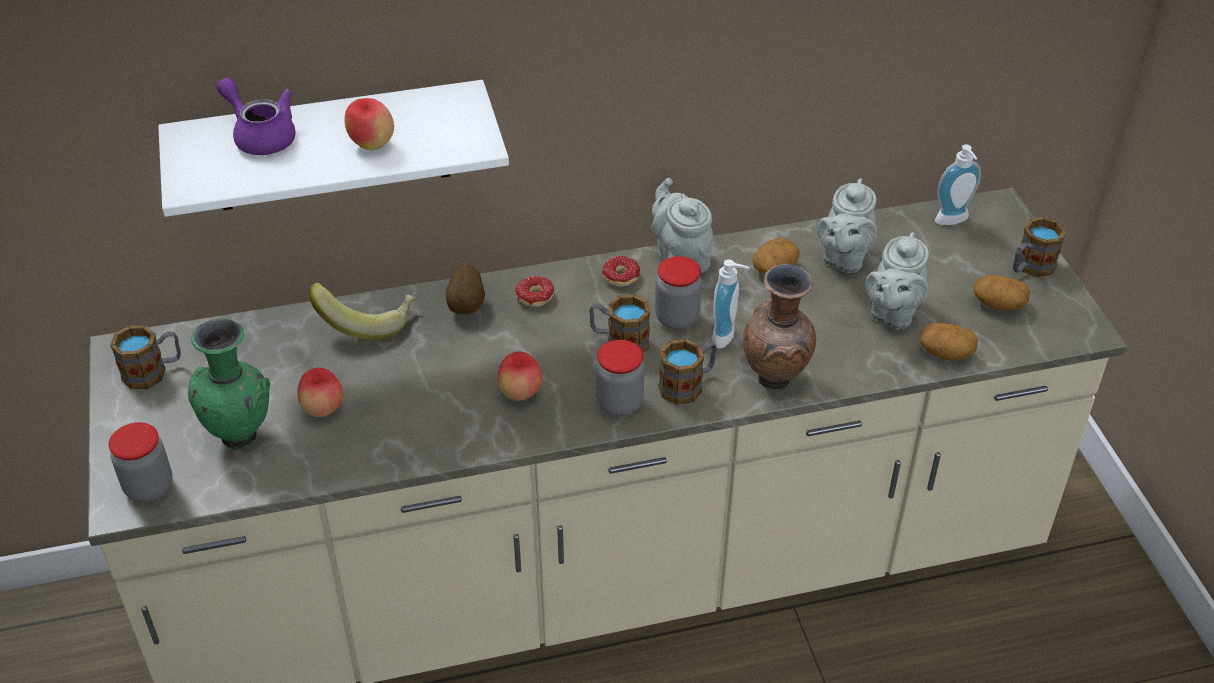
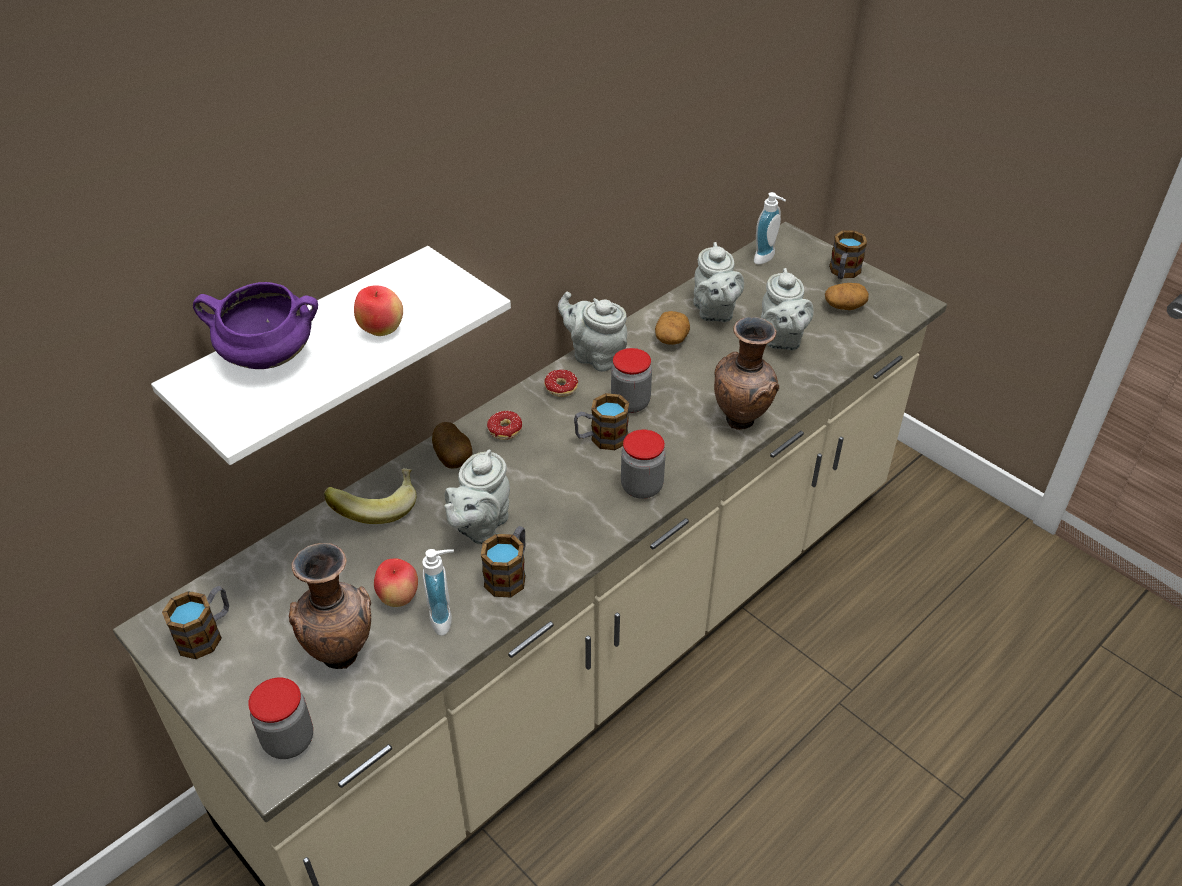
camera: 30 degrees left, 0 degrees up
green vase [188,318,270,450] -> brown vase [289,543,371,669]
purple teapot [217,78,295,155] -> purple cooking pot [193,282,318,369]
apple [498,352,542,401] -> none
mug [658,339,717,405] -> mug moved to [481,526,526,597]
soap dispenser [712,259,750,349] -> soap dispenser moved to [422,549,454,636]
potato [920,323,978,360] -> none
none -> grey teapot [444,450,510,544]

